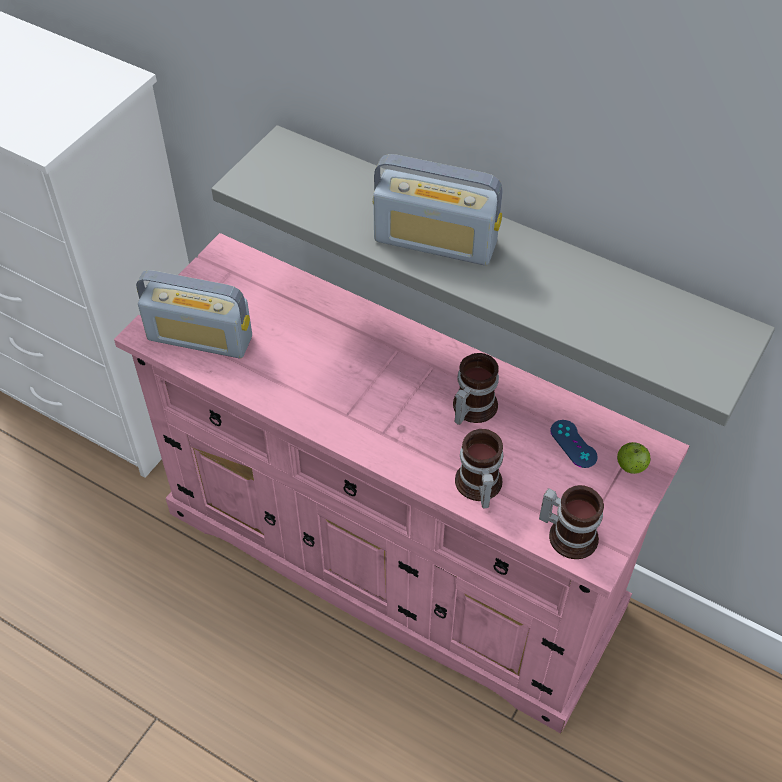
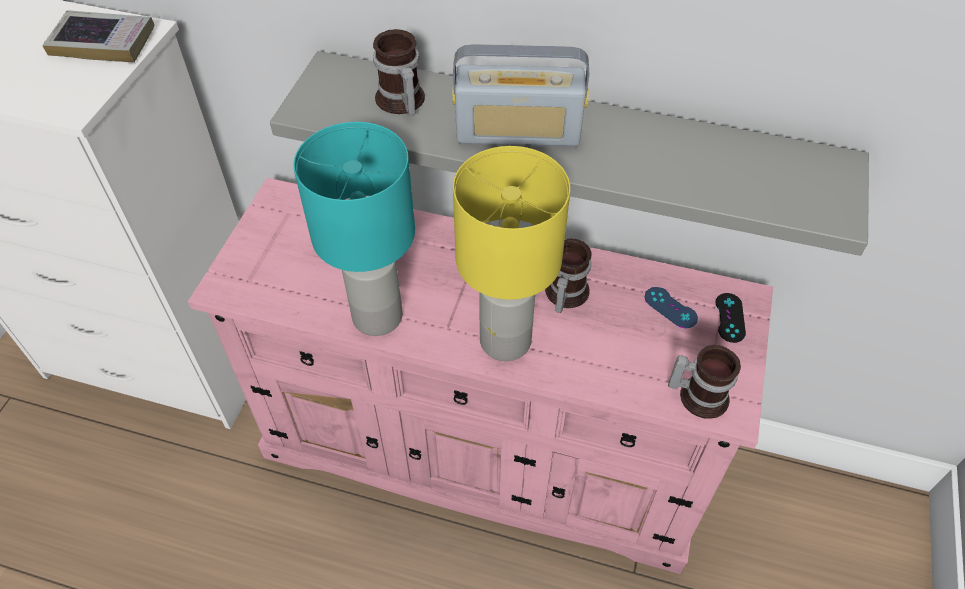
camera: 15 degrees left, 0 degrees up
radio [136,270,252,359] -> none
mug [455,429,503,508] -> mug moved to [373,29,425,116]
apple [617,442,651,474] -> black game controller [716,293,746,343]
none -> book [42,10,155,63]
none -> turquoise table lamp [293,122,415,336]
none -> yellow table lamp [453,146,570,361]

